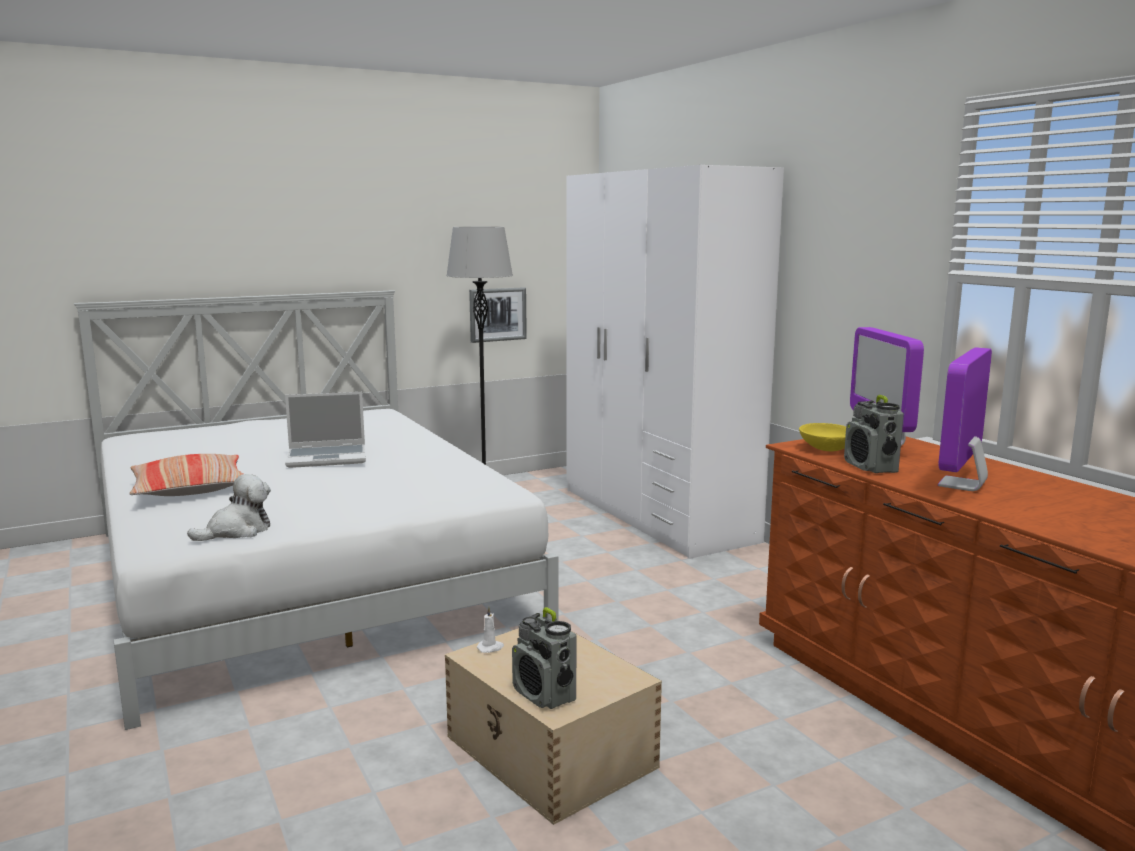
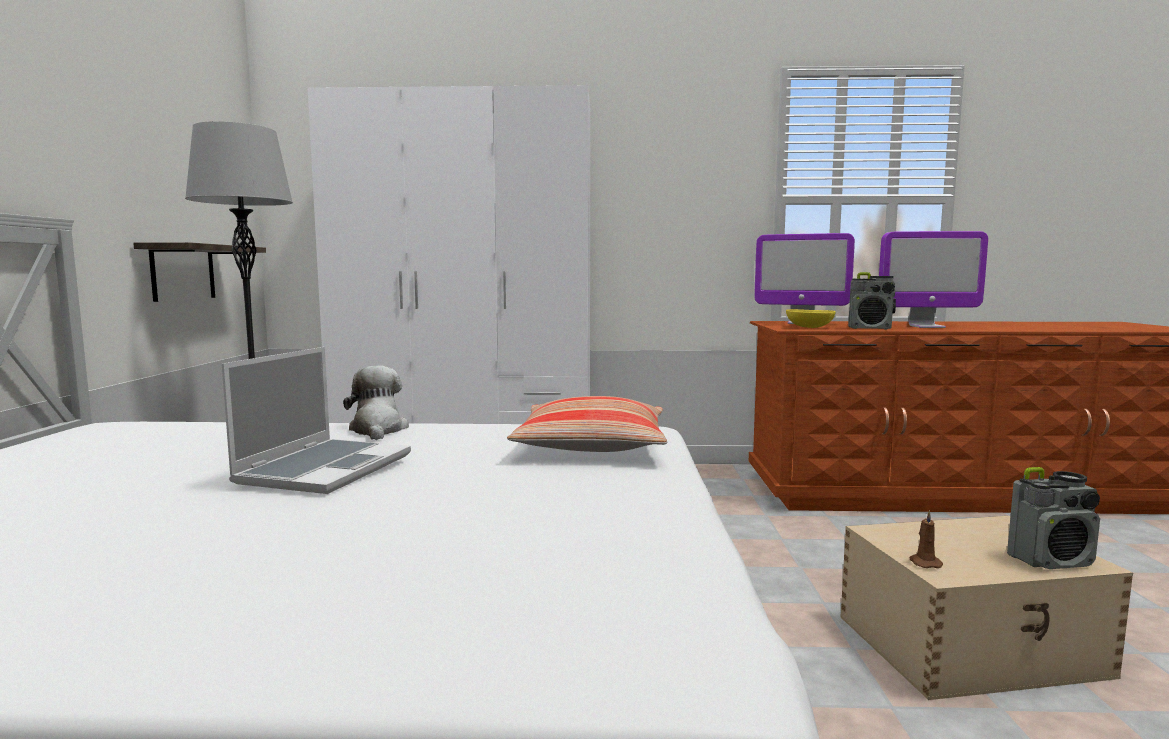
camera: 60 degrees left, 5 degrees down
pillow [130,454,243,496] -> pillow moved to [507,396,667,452]
plush toy [187,474,271,541] -> plush toy moved to [343,365,409,440]
picture [469,287,527,343] -> shelf [133,242,266,302]
white candle [477,607,504,653] -> brown candle [909,510,943,568]
monitor [938,347,992,491] -> monitor turned 60 degrees counterclockwise [879,231,988,328]

